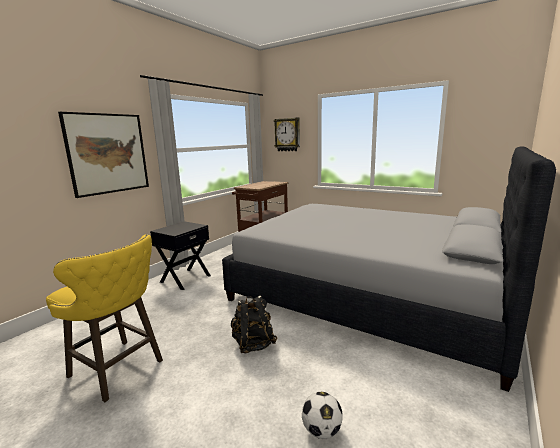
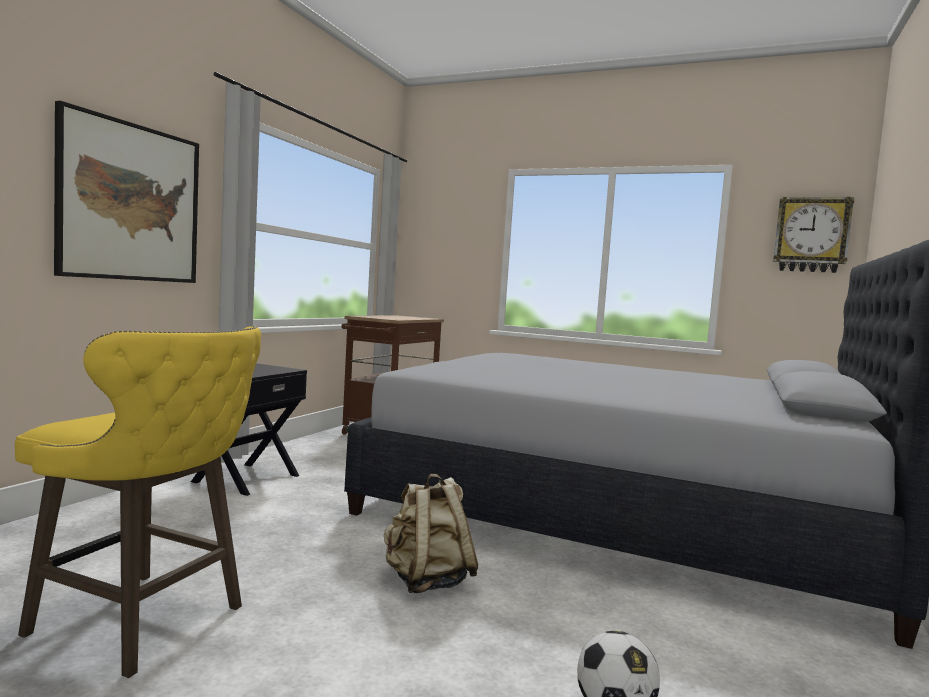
camera: 10 degrees left, 10 degrees down
black backpack [231,295,278,353] -> beige backpack [384,474,478,593]
wall clock [274,118,300,151] -> wall clock moved to [773,197,854,273]

